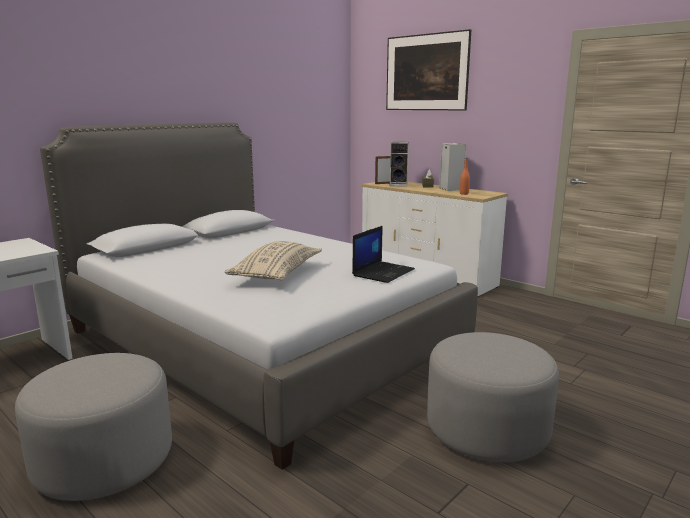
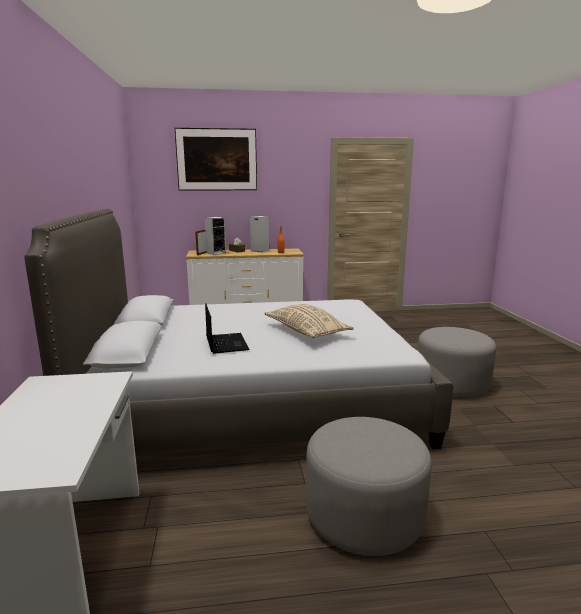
camera: 50 degrees left, 0 degrees up
laptop [352,226,415,283] -> laptop moved to [205,303,250,354]

